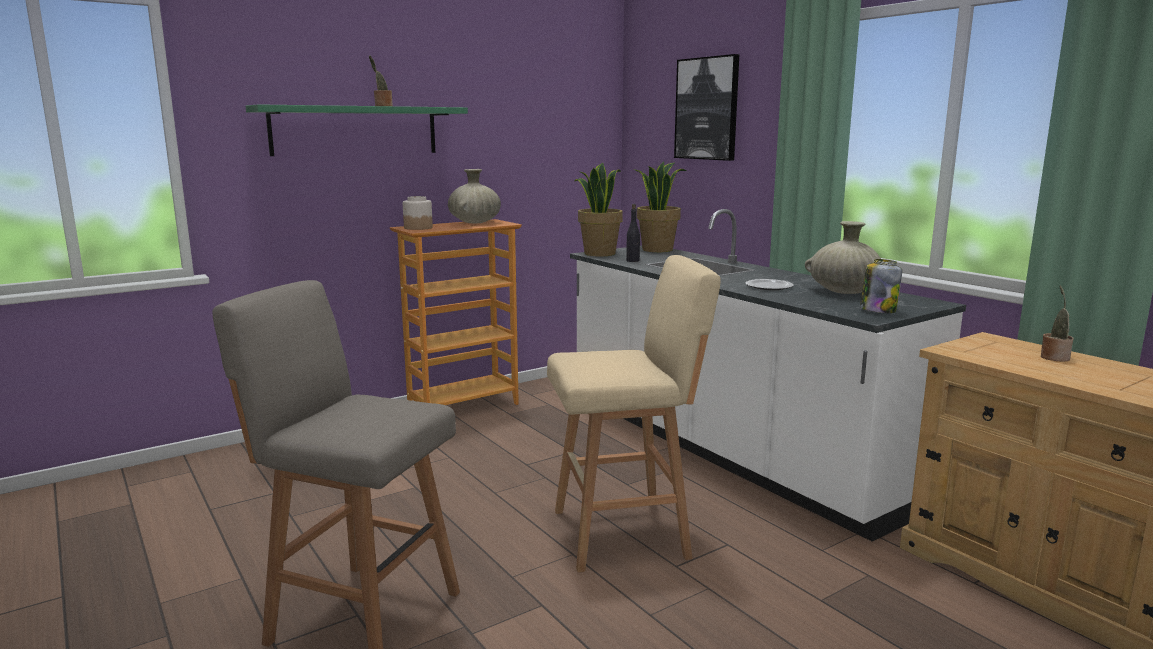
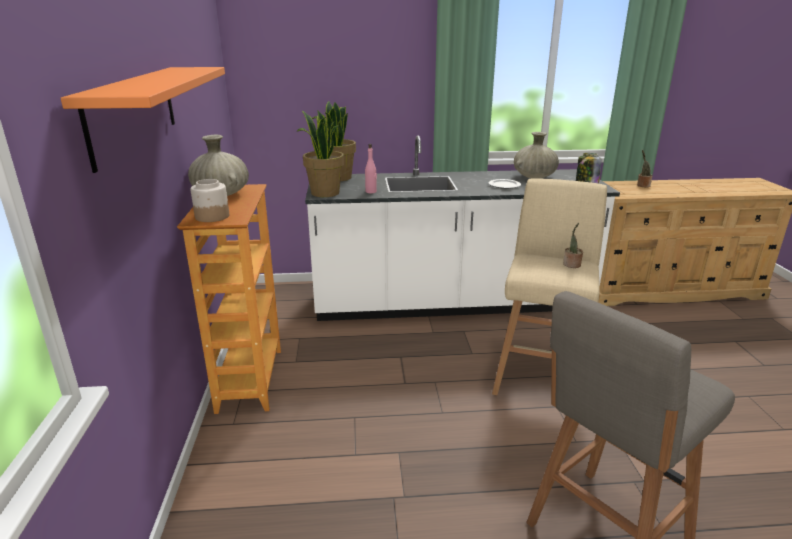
camera: 60 degrees left, 10 degrees up
green shelf [246,104,468,156] -> orange shelf [61,67,225,173]
potted plant [369,55,393,106] -> potted plant moved to [563,223,583,268]
black bottle [626,204,640,262] -> pink bottle [365,144,377,193]
picture [674,54,739,161] -> none

